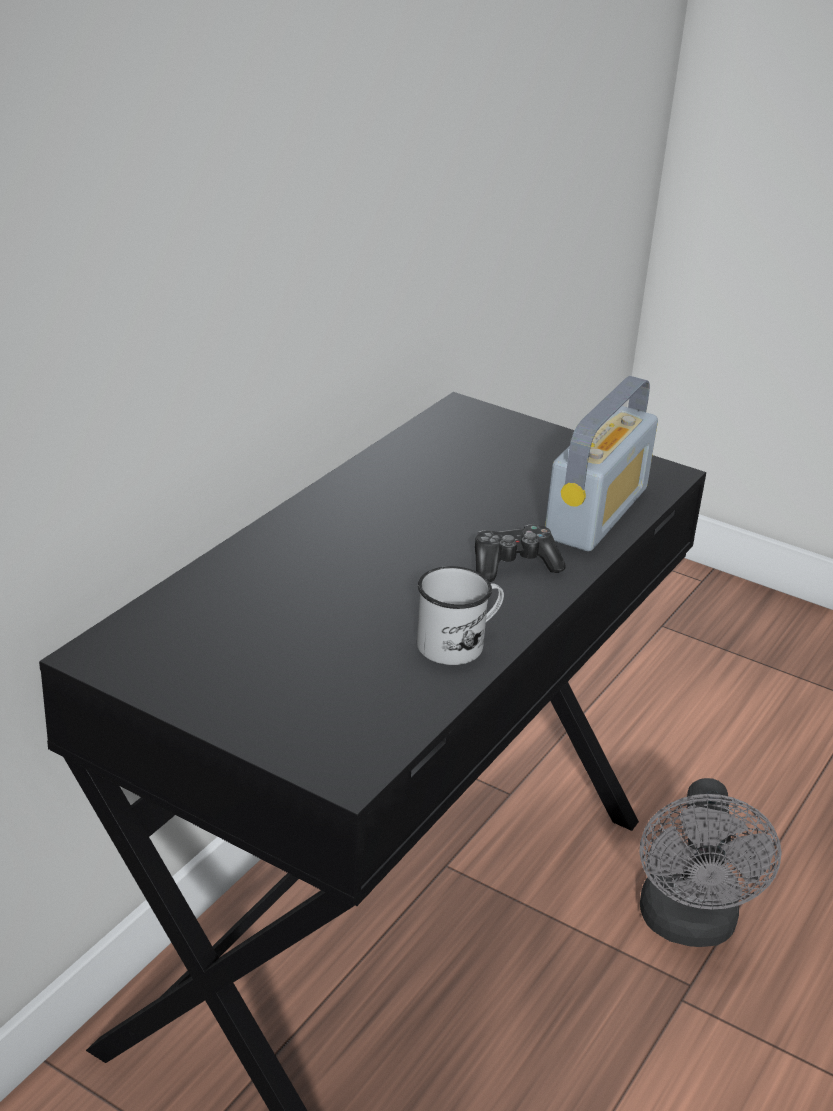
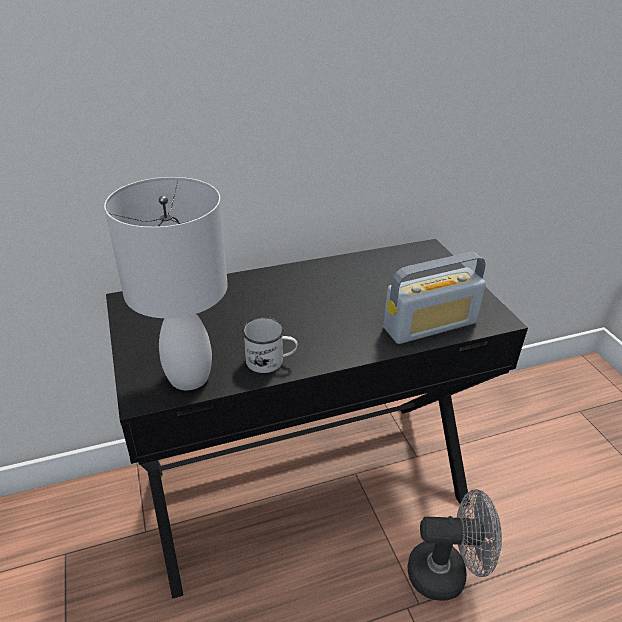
camera: 40 degrees right, 5 degrees up
game controller [475,525,566,582] -> none
grey fan [640,778,782,947] -> grey fan turned 135 degrees counterclockwise [408,489,502,601]
none -> white table lamp [104,177,228,390]

